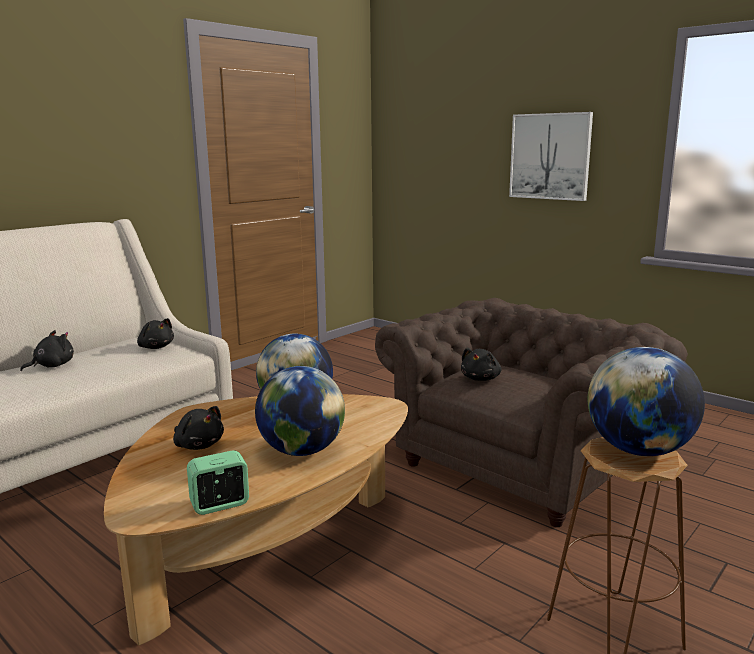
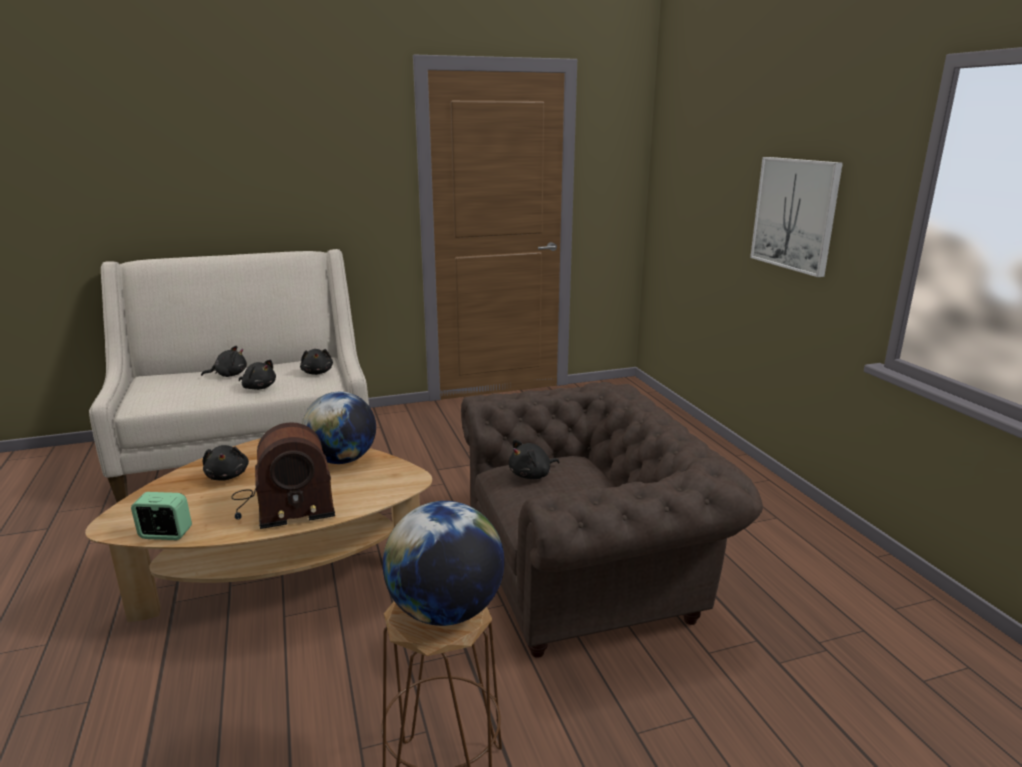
camera: 30 degrees right, 5 degrees up
globe [255,366,345,456] -> radio [232,422,335,529]
none -> black plush toy [239,360,276,390]

